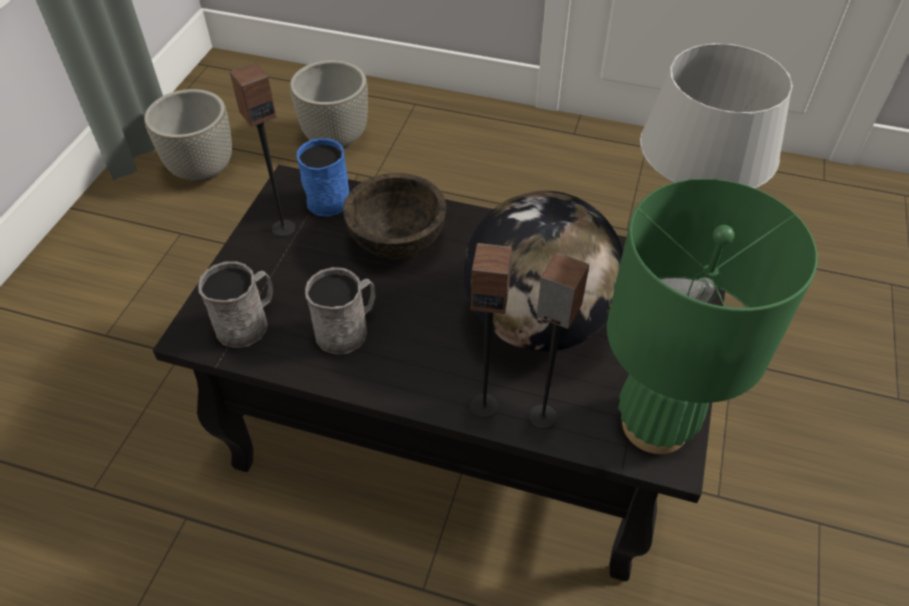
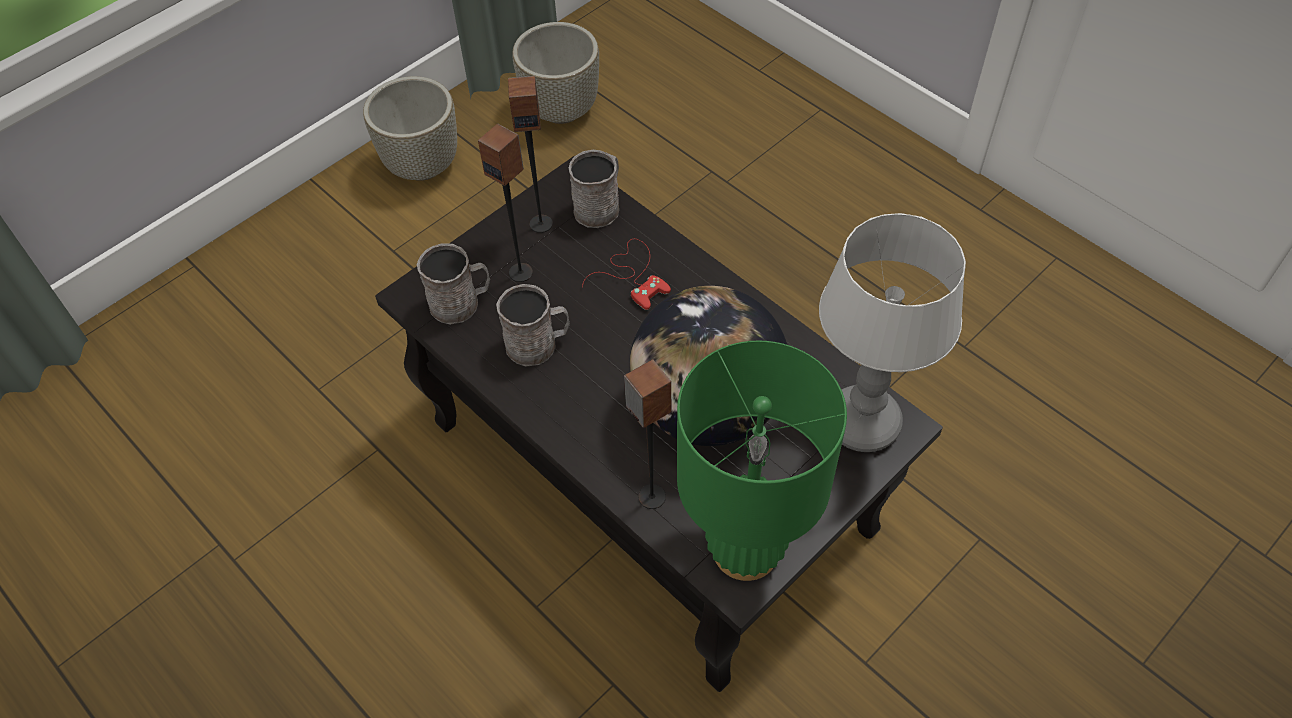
camera: 30 degrees right, 5 degrees up
grey planter [290,60,368,148] -> grey planter moved to [363,76,457,181]
blue mug [297,138,350,216] -> grey mug [569,150,619,228]
brown bowl [343,173,446,259] -> red game controller [582,239,671,310]
speaker [470,243,512,418] -> speaker moved to [478,124,533,282]

